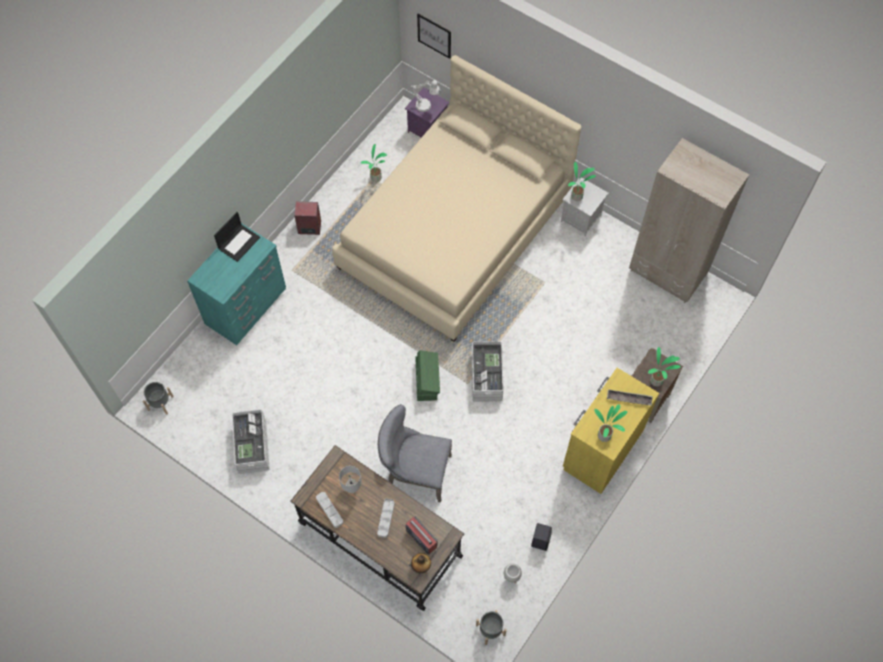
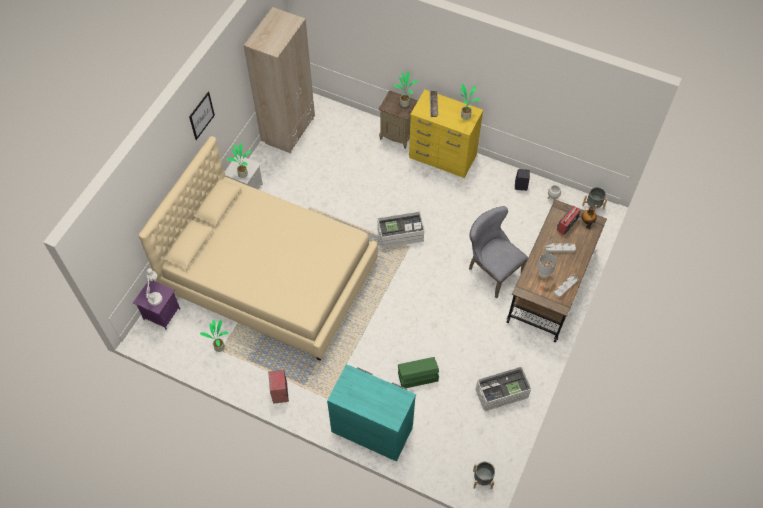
camera: 100 degrees left, 5 degrees down
laptop [214,212,260,262] -> none
grey chair [378,404,452,502] -> grey chair turned 135 degrees clockwise [469,206,528,299]
green storage box [415,350,440,401] -> green storage box moved to [398,357,439,388]
picture [417,14,451,59] -> picture moved to [189,92,215,140]

